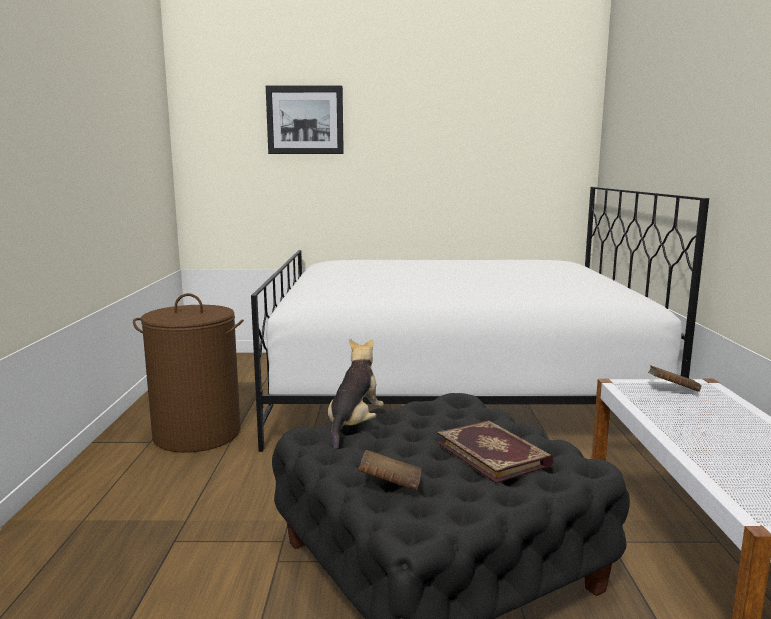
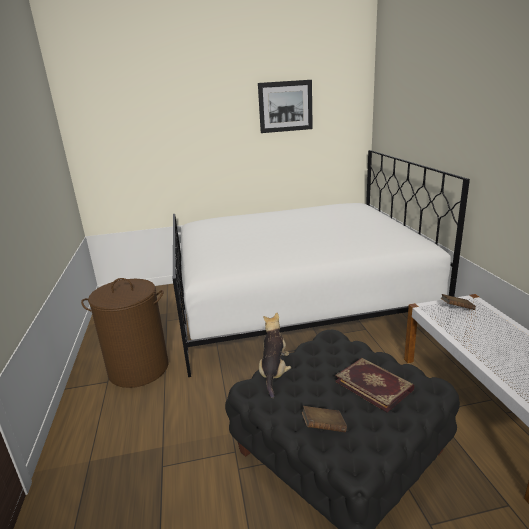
camera: 10 degrees left, 10 degrees up
picture [266,86,344,154] -> picture moved to [258,80,313,133]

